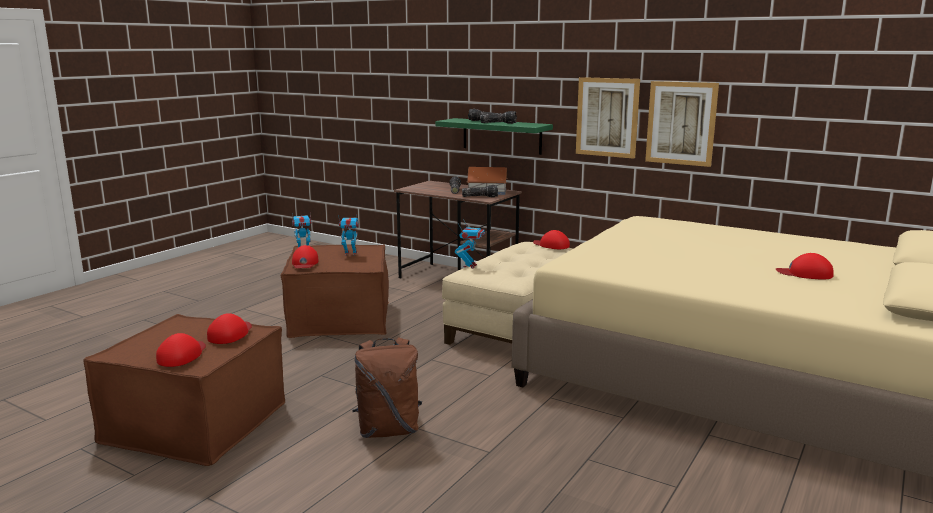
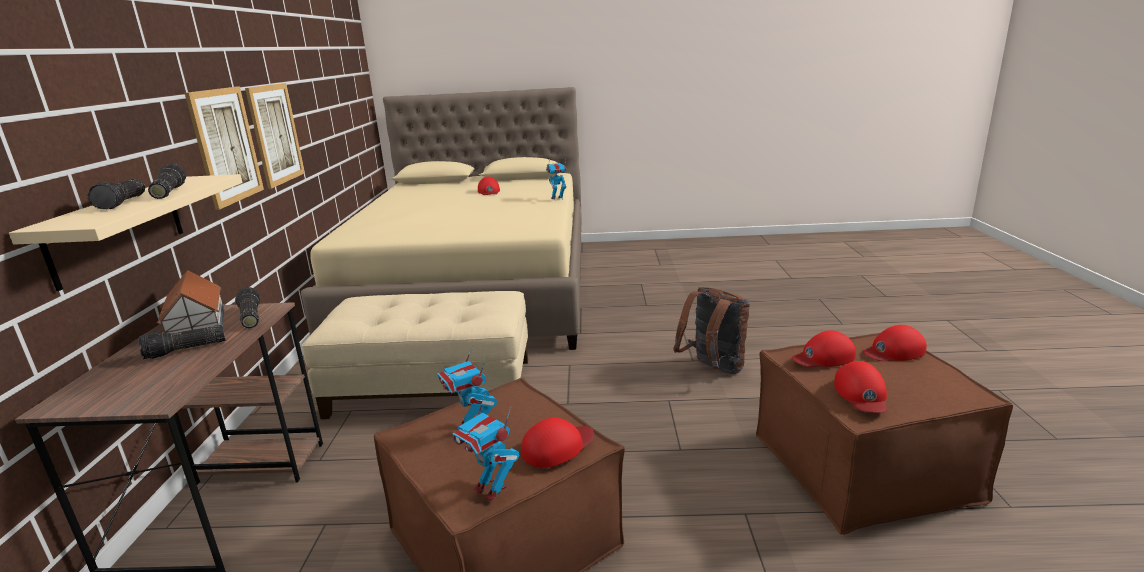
camera: 120 degrees left, 5 degrees up
green shelf [435,118,553,155] -> beige shelf [9,174,243,291]
toy robot [455,219,485,268] -> toy robot moved to [546,158,566,200]
red cap [533,230,570,249] -> red cap moved to [834,361,887,413]

